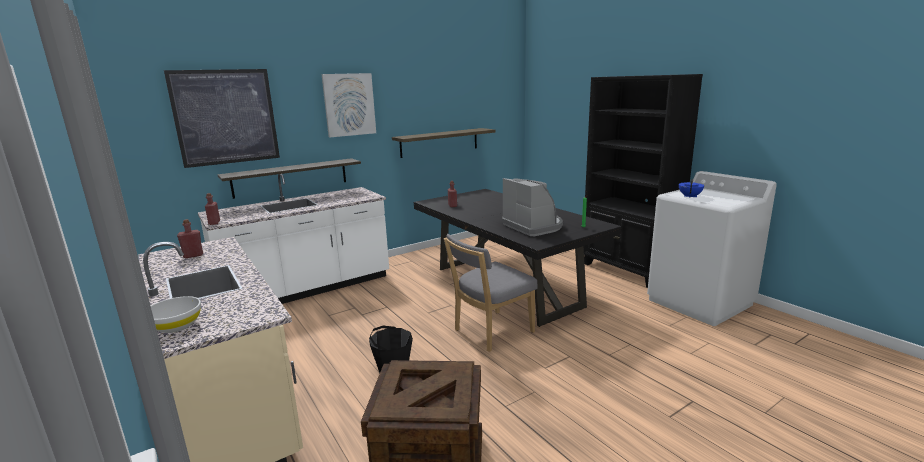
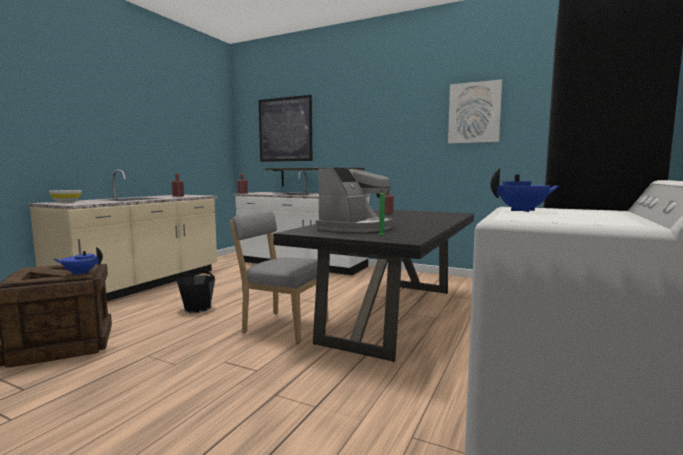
camera: 60 degrees right, 10 degrees down
picture [321,73,376,137] -> picture moved to [448,79,502,144]
shelf [392,128,496,158] -> none
none -> blue teapot [54,247,103,275]

